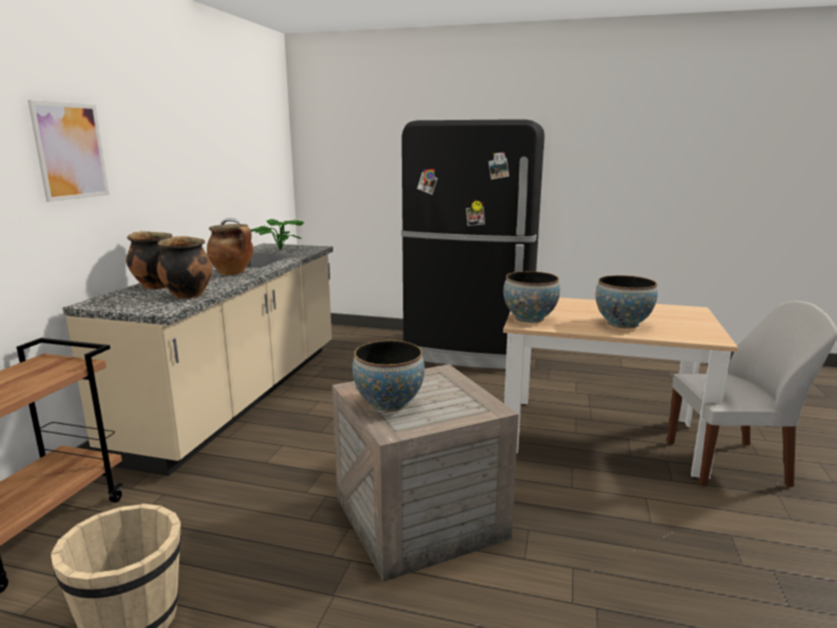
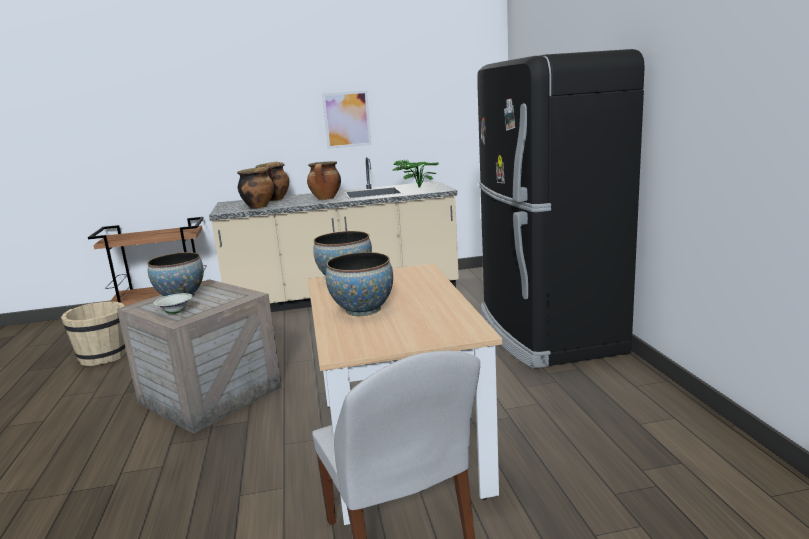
camera: 65 degrees right, 0 degrees up
picture [28,100,109,202] -> picture moved to [322,91,372,149]
none -> white bowl [153,293,192,314]

